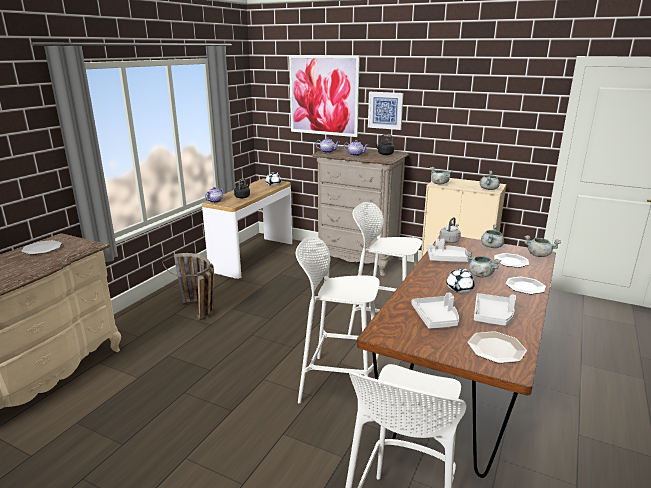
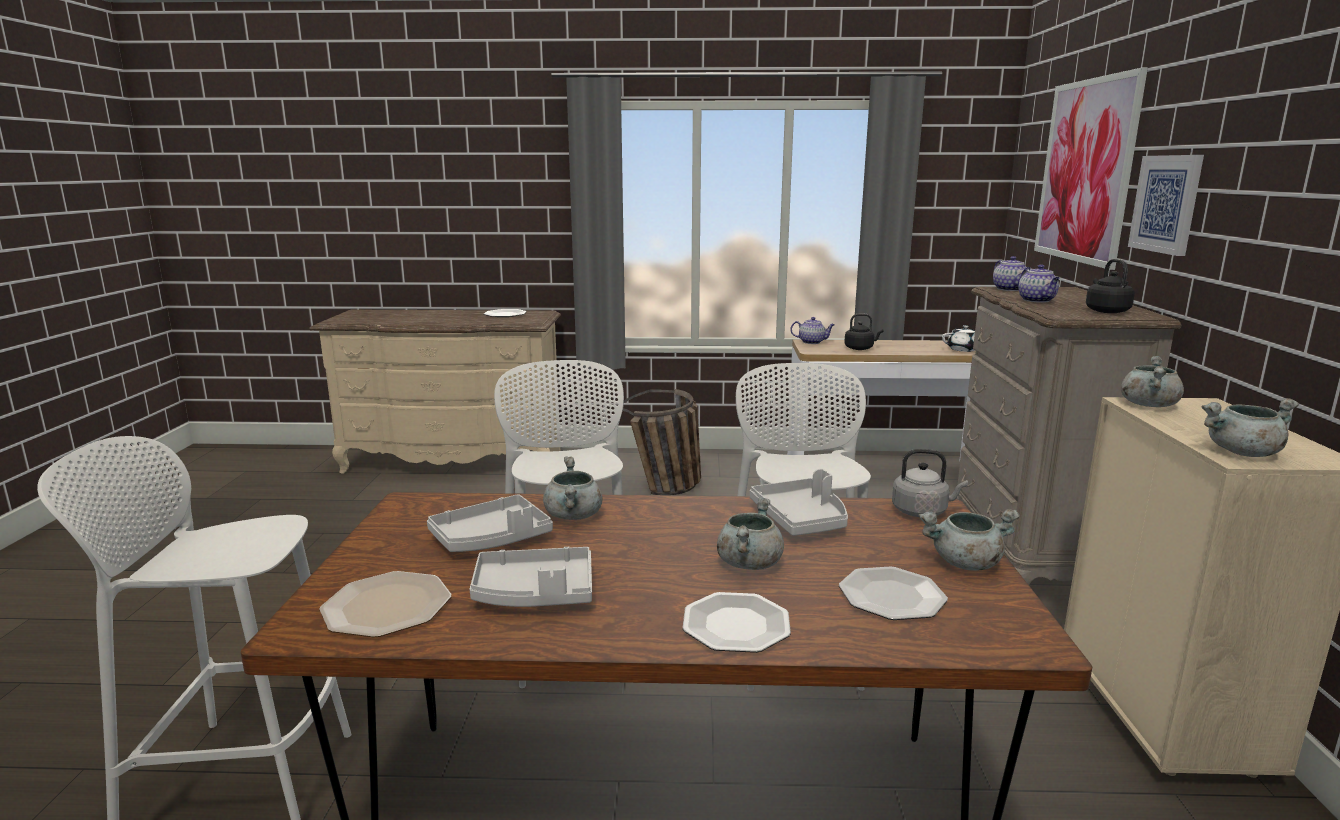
camera: 65 degrees right, 5 degrees down
white teapot [446,269,475,293] -> none
grey cooking pot [524,235,561,257] -> grey cooking pot moved to [543,457,603,520]

